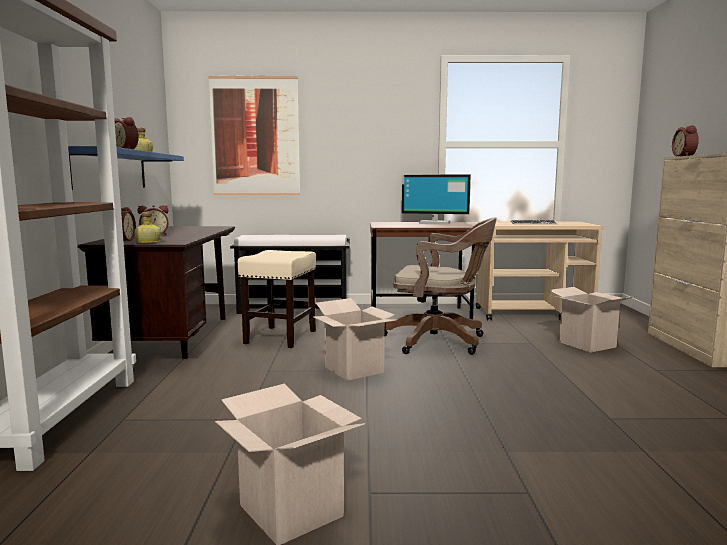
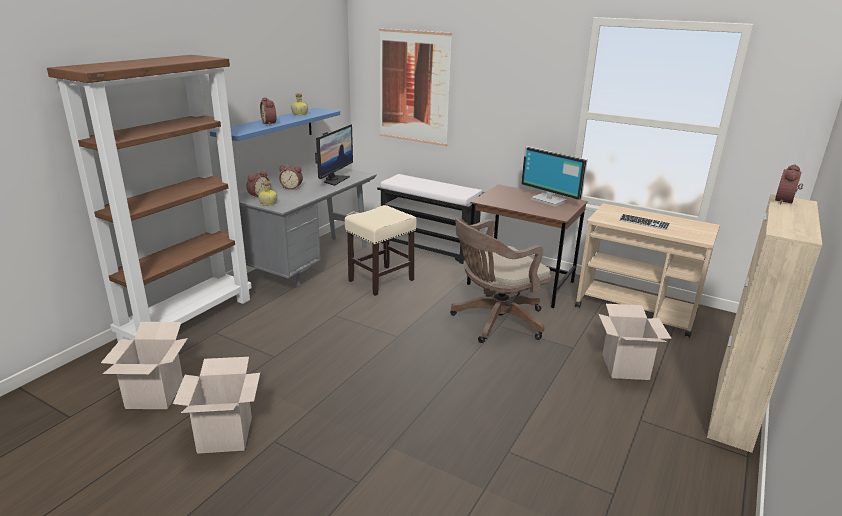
camera: 30 degrees right, 15 degrees up
brown desk [78,226,235,359] -> grey desk [238,167,377,287]
cardboard box [314,298,395,381] -> cardboard box moved to [101,322,188,409]
brown office chair [385,217,497,355] -> brown office chair turned 105 degrees clockwise [450,217,551,343]
none -> monitor [315,124,353,186]

